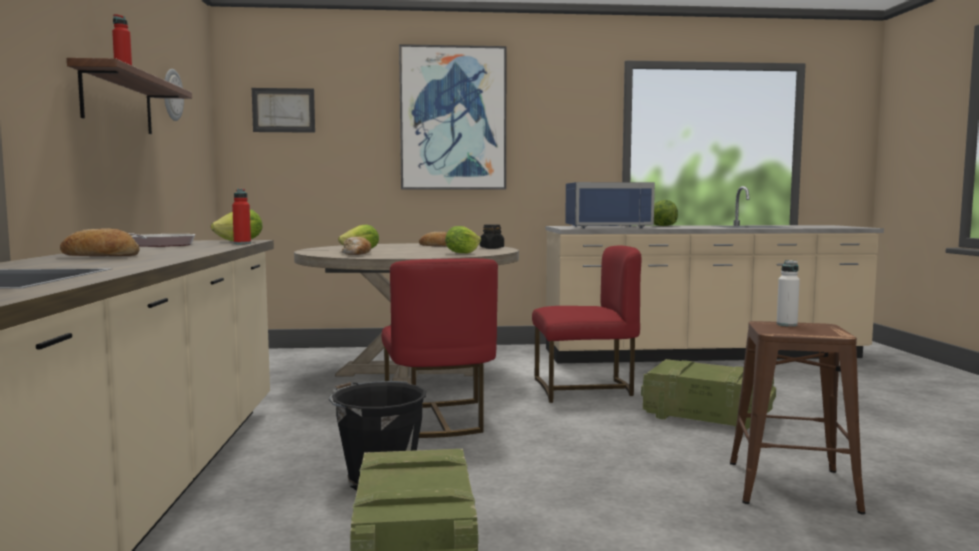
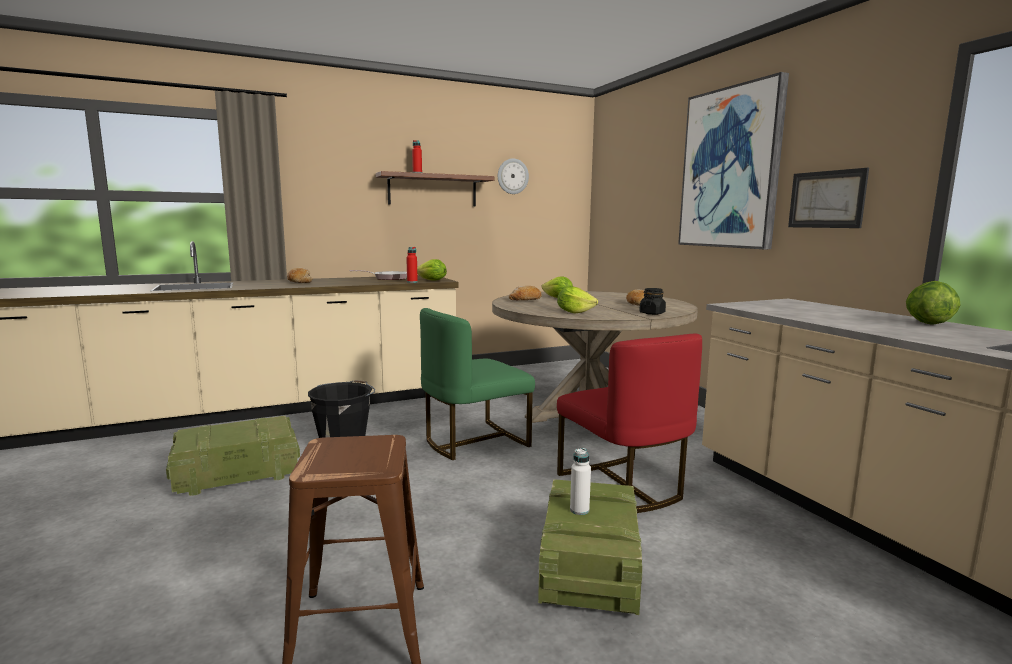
camera: 70 degrees right, 5 degrees up
picture [252,88,315,133] -> picture moved to [788,168,869,228]
red chair [381,258,498,438] -> green chair [420,308,535,460]
blue microwave [565,182,655,228] -> none
white bottle [777,260,800,327] -> white bottle moved to [570,448,591,515]

